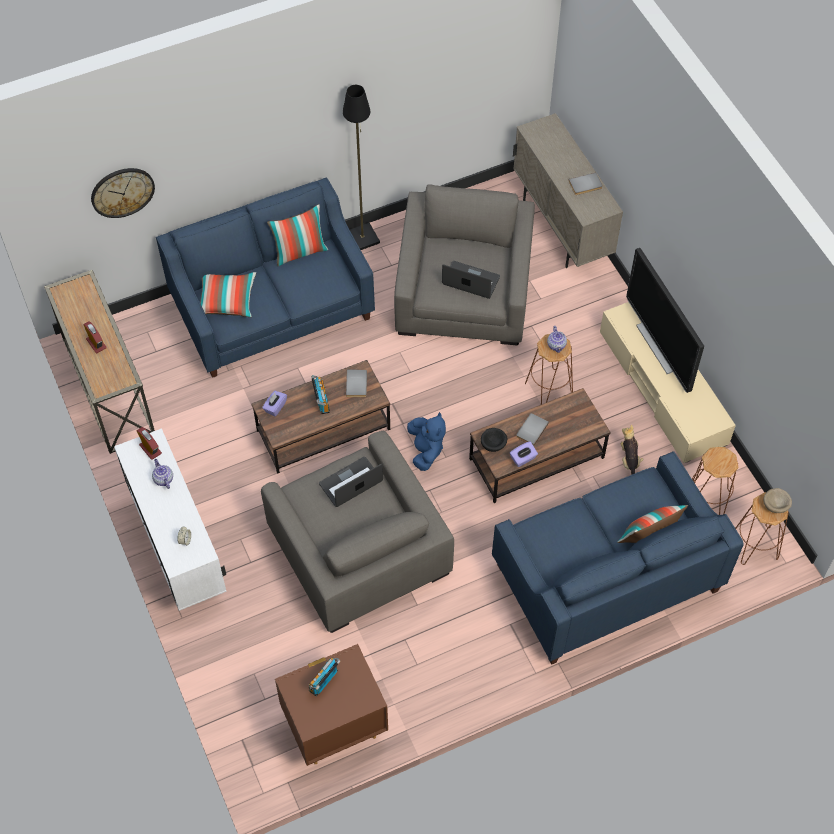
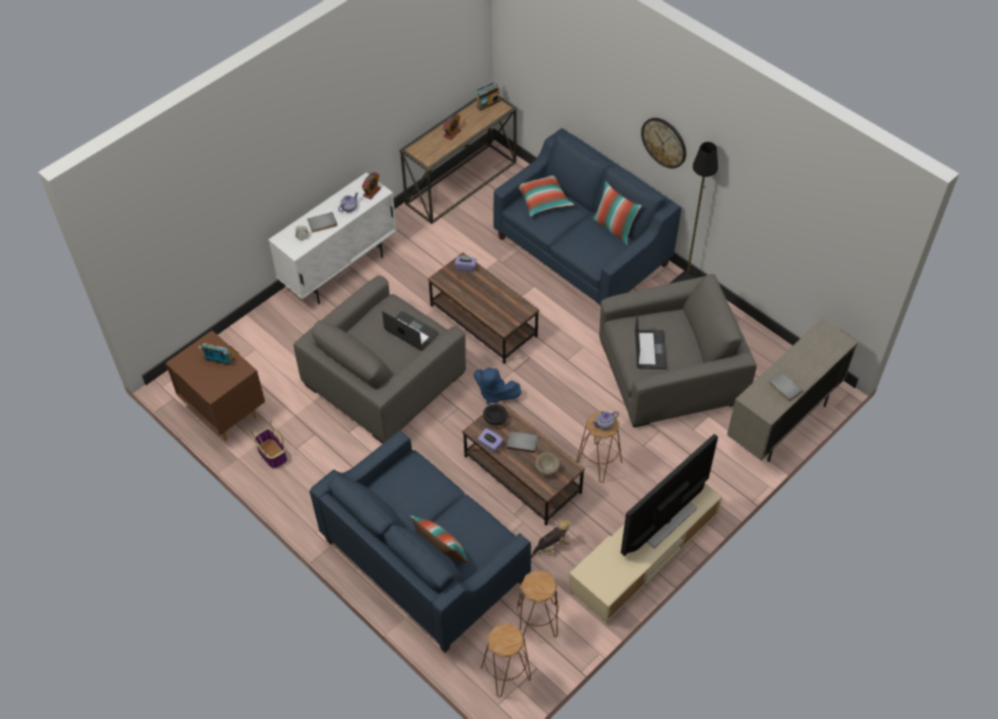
camera: 70 degrees right, 5 degrees down
wall clock [91,168,155,218] -> wall clock moved to [641,118,686,169]
radio [311,375,330,414] -> radio moved to [474,82,500,111]
grey book [346,370,367,397] -> grey book moved to [307,212,337,233]
blue plush toy [407,412,446,471] -> blue plush toy turned 60 degrees clockwise [474,367,521,405]
beige bowl [763,488,792,513] -> beige bowl moved to [535,453,560,475]
none -> basket [252,421,287,468]

